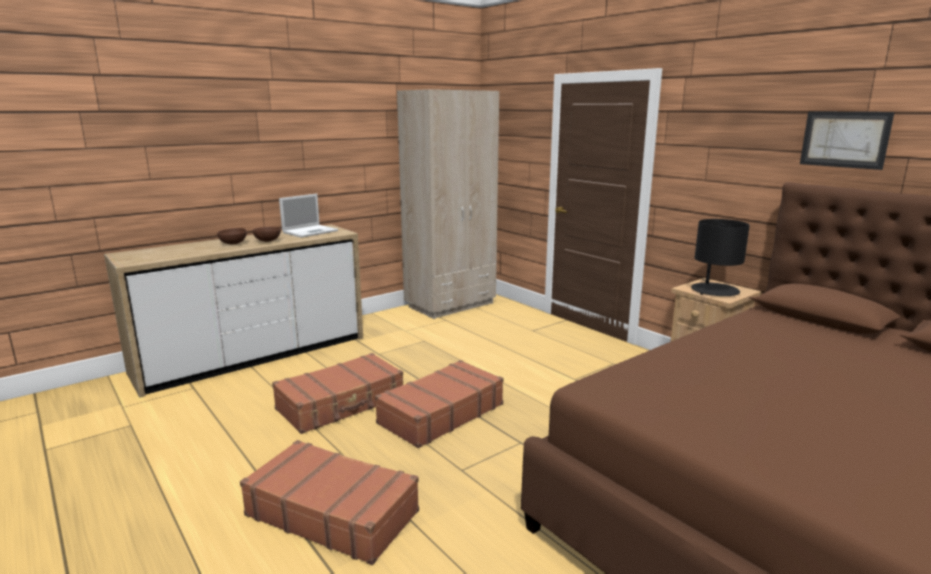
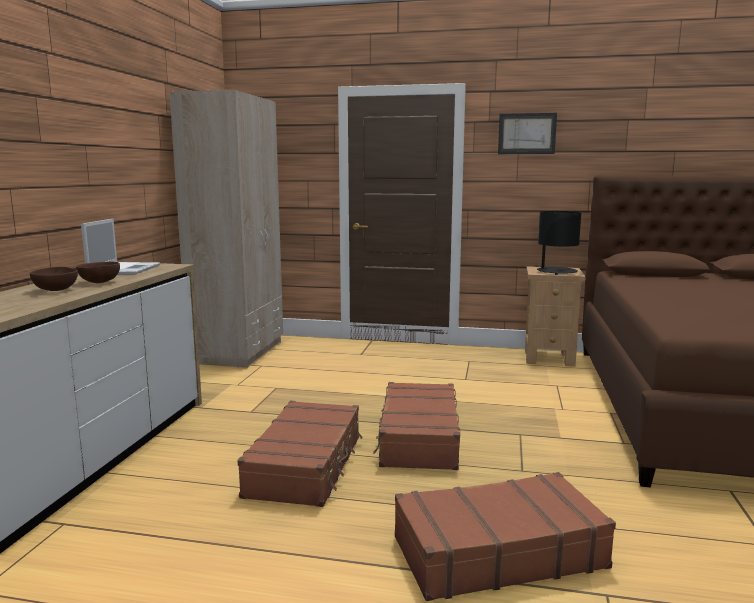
camera: 40 degrees left, 5 degrees down
picture [800,111,895,170] -> picture moved to [498,113,557,154]

